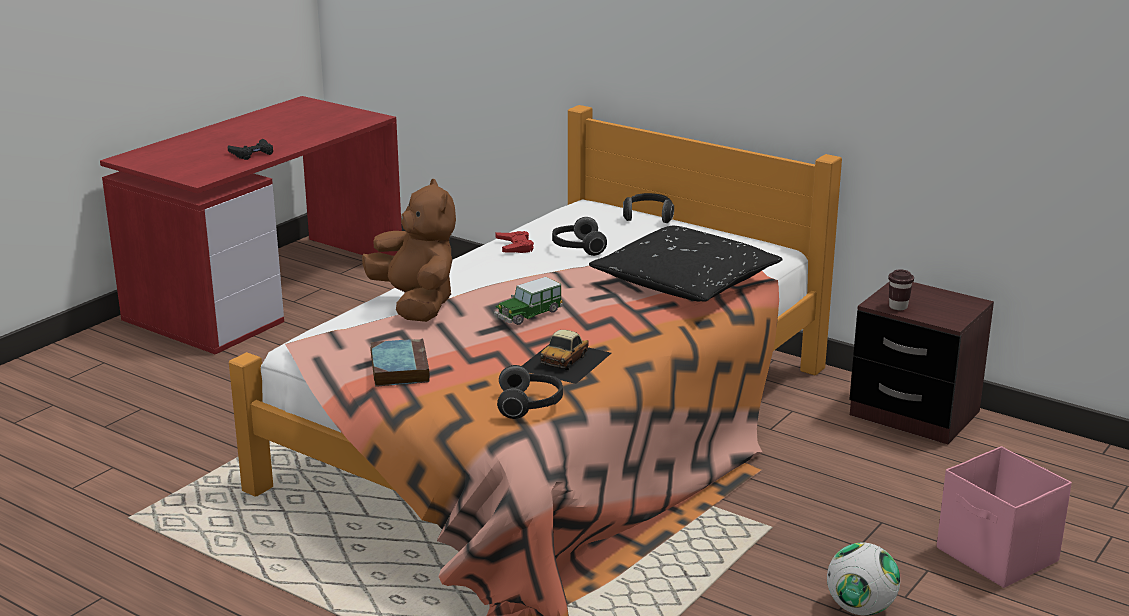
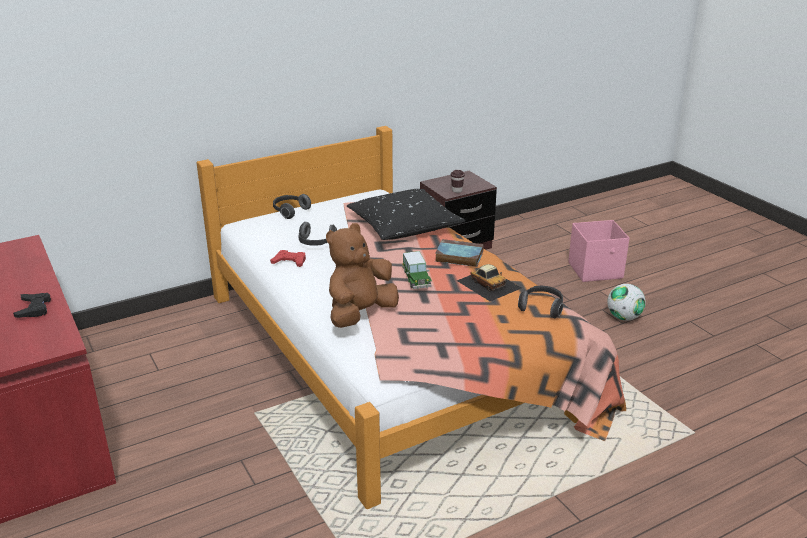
camera: 65 degrees left, 5 degrees up
brown plush toy [362,179,456,322] -> brown plush toy turned 45 degrees counterclockwise [326,223,399,328]
book [370,338,430,387] -> book moved to [435,239,484,267]

